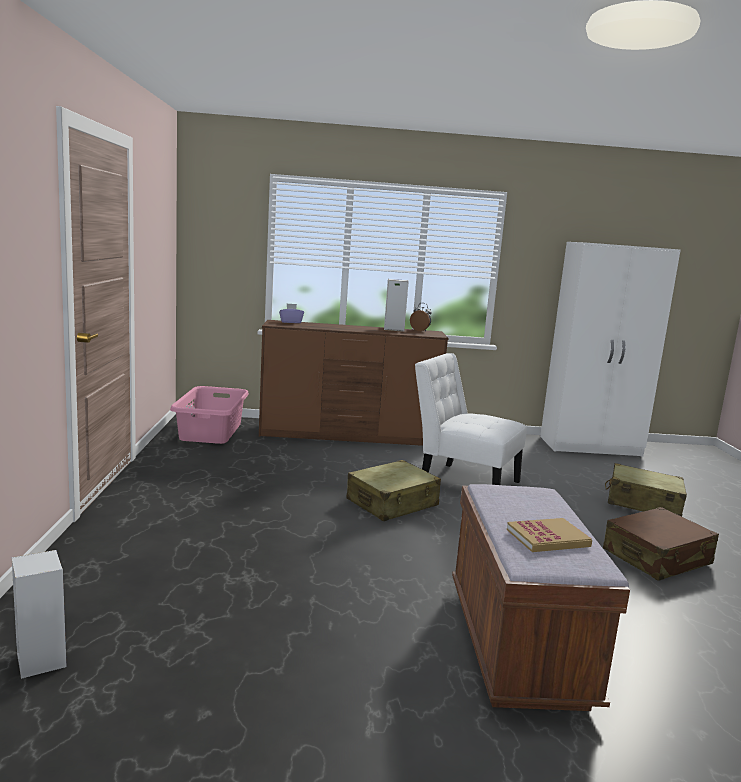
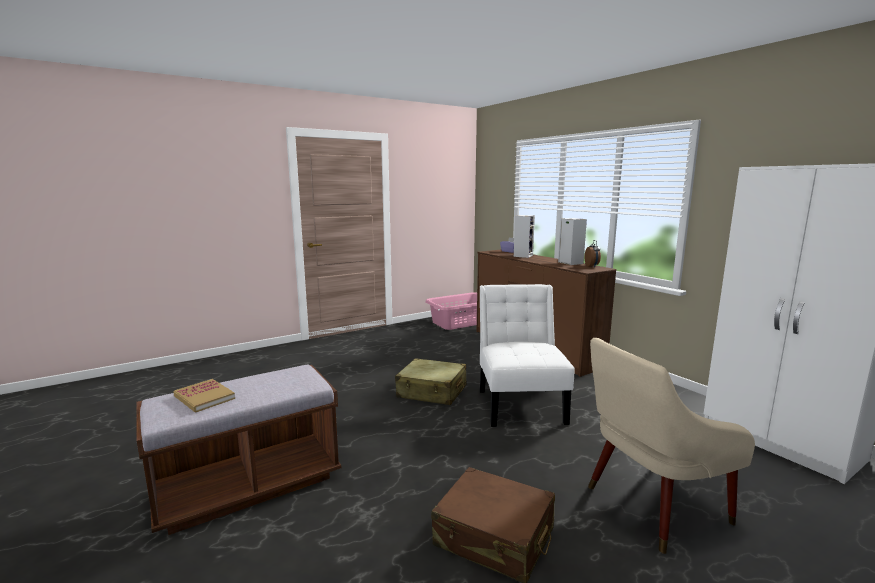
camera: 60 degrees right, 0 degrees up
speaker [12,550,67,679] -> speaker moved to [514,215,535,258]
beige suitcase [605,463,687,517] -> beige armchair [588,338,755,554]

